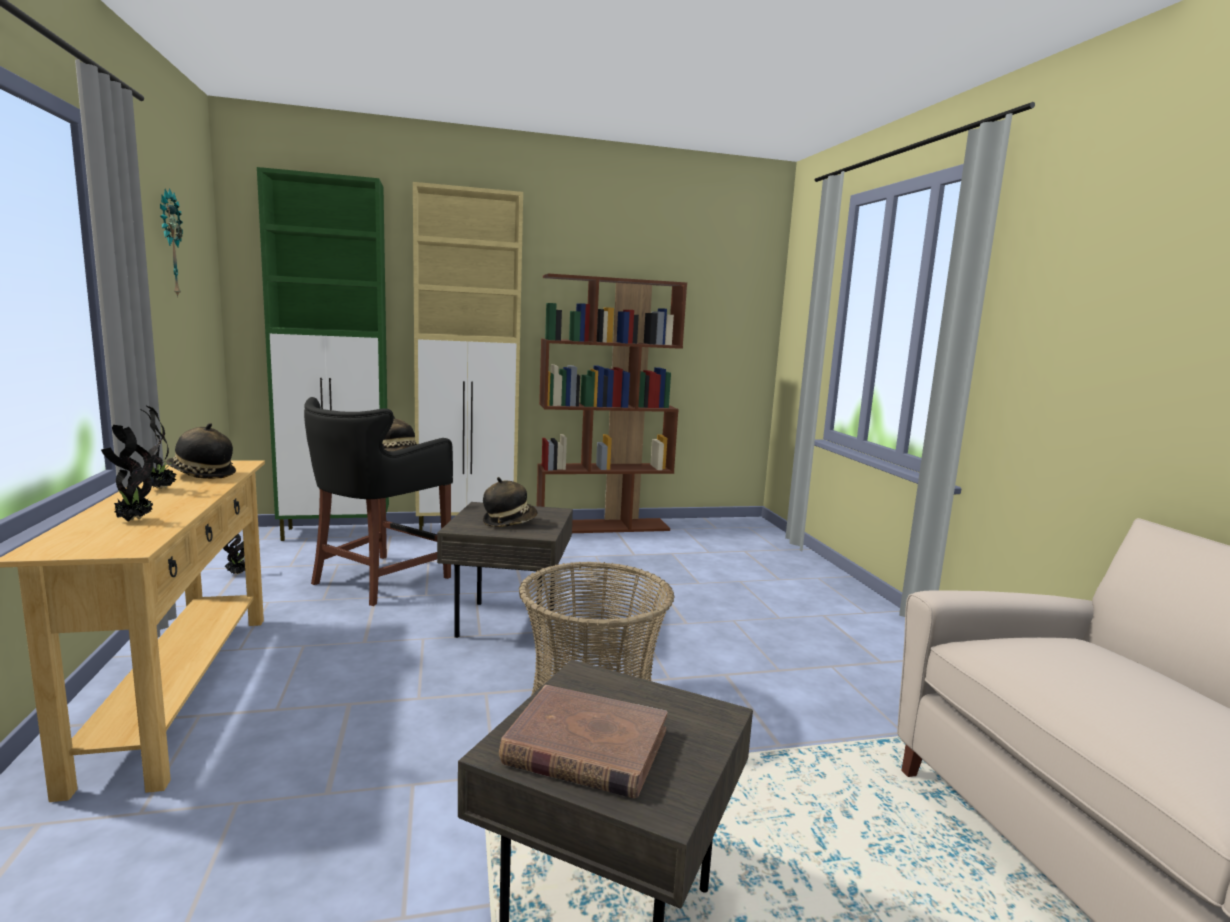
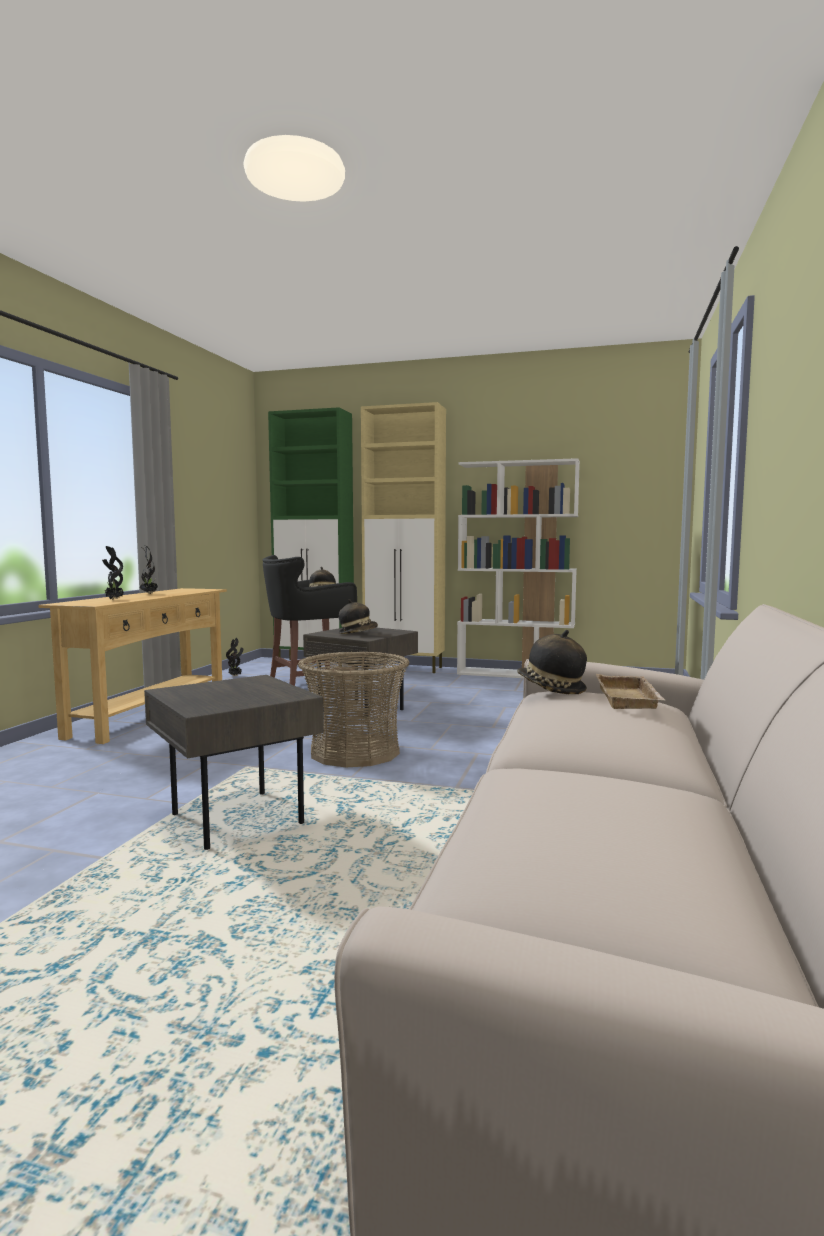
camera: 30 degrees right, 5 degrees down
wall clock [160,188,183,298] -> none
hat [166,423,236,479] -> hat moved to [517,630,587,694]
brown book [499,685,667,799] -> none
brown bookcase [537,274,687,533] -> white bookcase [457,458,580,678]
none -> beige tray [596,674,666,709]

